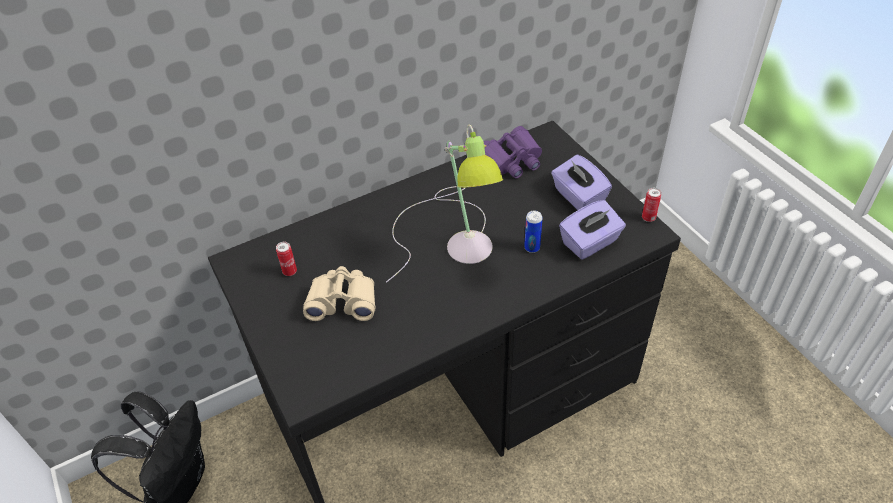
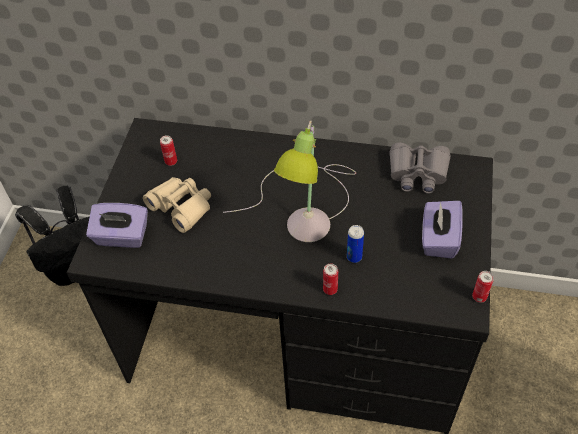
camera: 40 degrees right, 5 degrees up
purple binoculars [484,126,542,178] -> grey binoculars [389,143,451,193]
purple tissue box [559,200,626,260] -> purple tissue box moved to [86,203,148,248]
none -> can [323,263,338,295]

